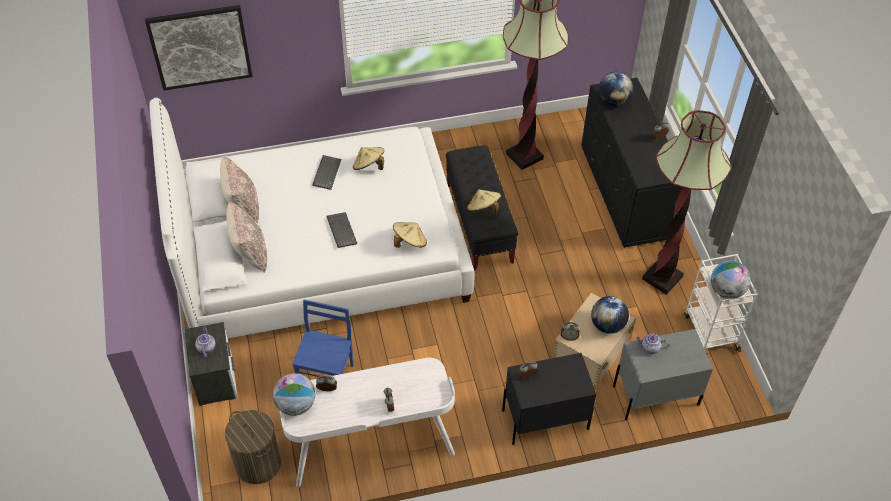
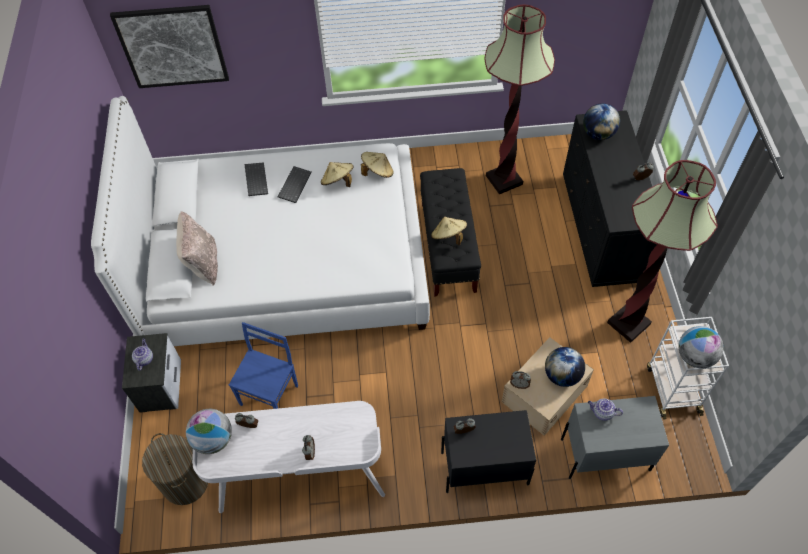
camera: 10 degrees right, 5 degrees up
beige pillow [220,156,259,223] -> none
keyboard [326,212,357,248] -> keyboard moved to [245,162,268,196]
beige hat [393,222,427,248] -> beige hat moved to [361,152,394,178]

